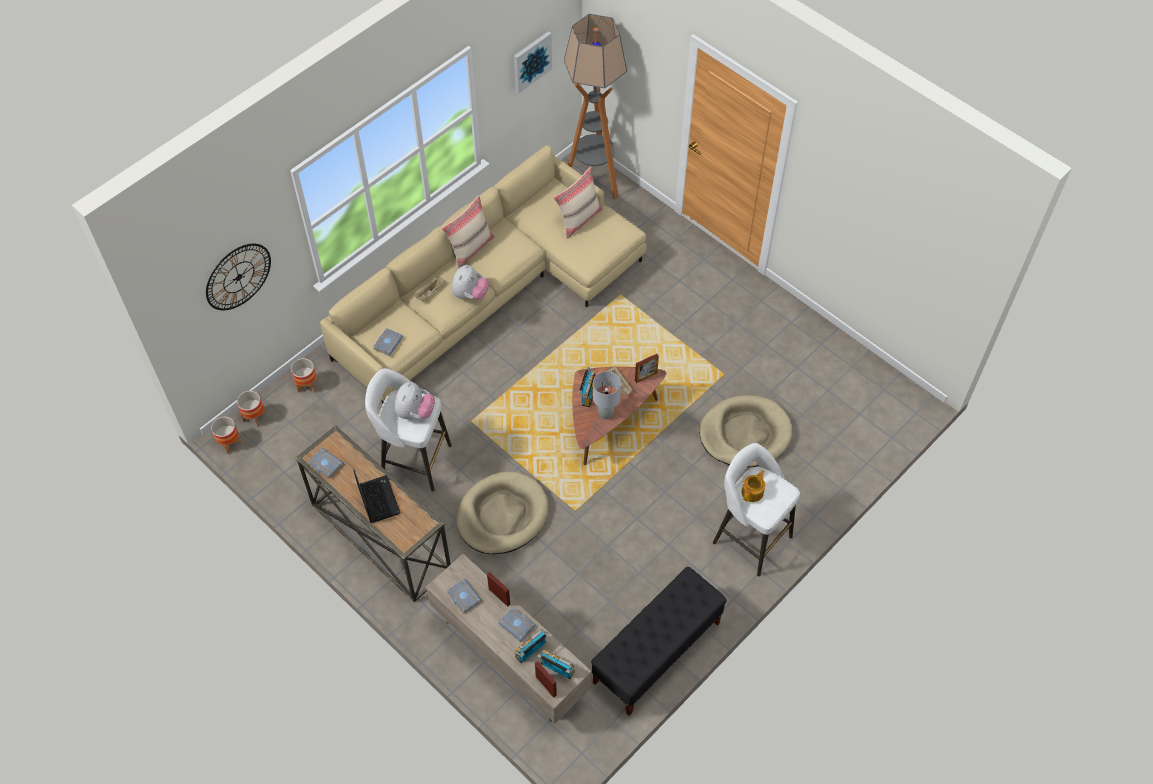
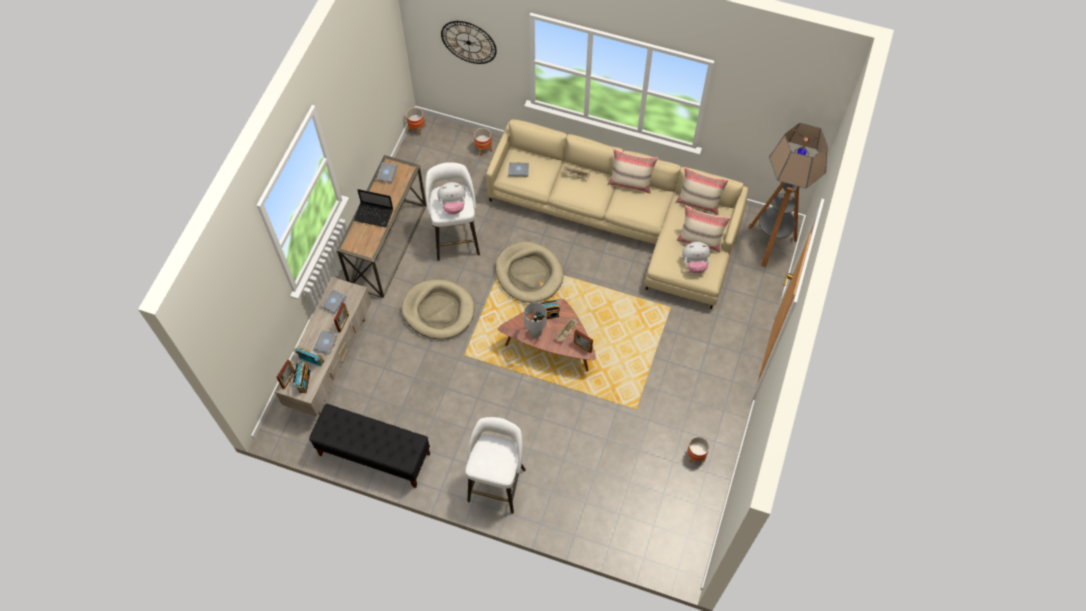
camera: 65 degrees right, 5 degrees up
planter [237,391,266,427] -> planter moved to [688,437,709,463]
laptop [353,469,400,523] -> laptop turned 60 degrees clockwise [354,189,393,227]
plush toy [452,265,489,300] -> plush toy moved to [682,242,710,273]
picture [514,31,552,94] -> none
beige dog bed [699,395,792,468] -> beige dog bed moved to [495,241,564,303]
teapot [741,470,765,502] -> none
none -> beige pillow [676,167,729,215]

